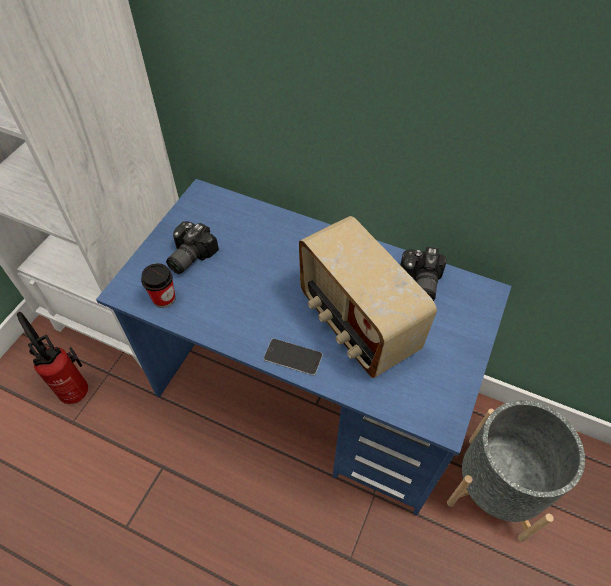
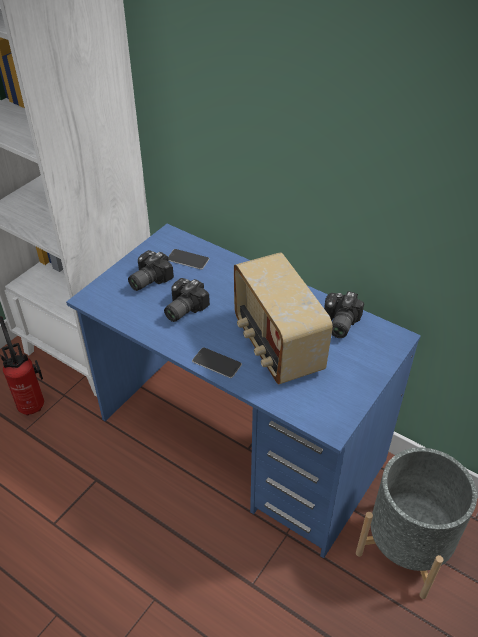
camera: 10 degrees right, 10 degrees down
cup [141,263,176,308] -> none
none -> camera [164,278,210,322]
none -> phone [168,249,209,270]

